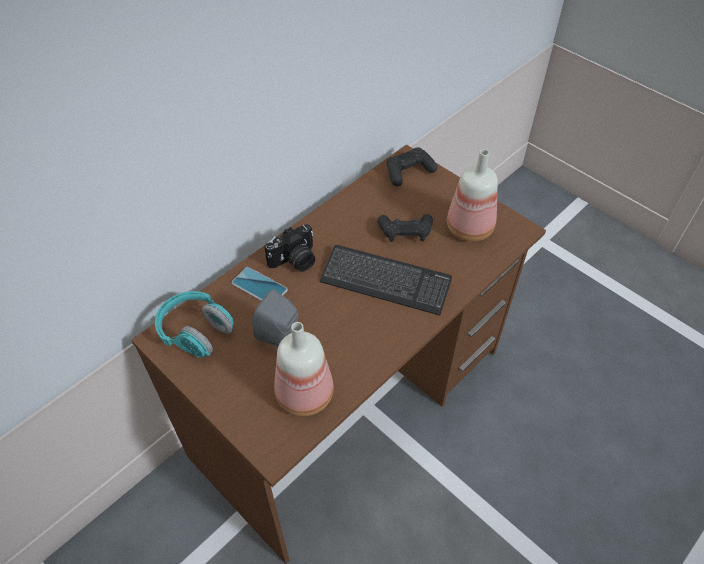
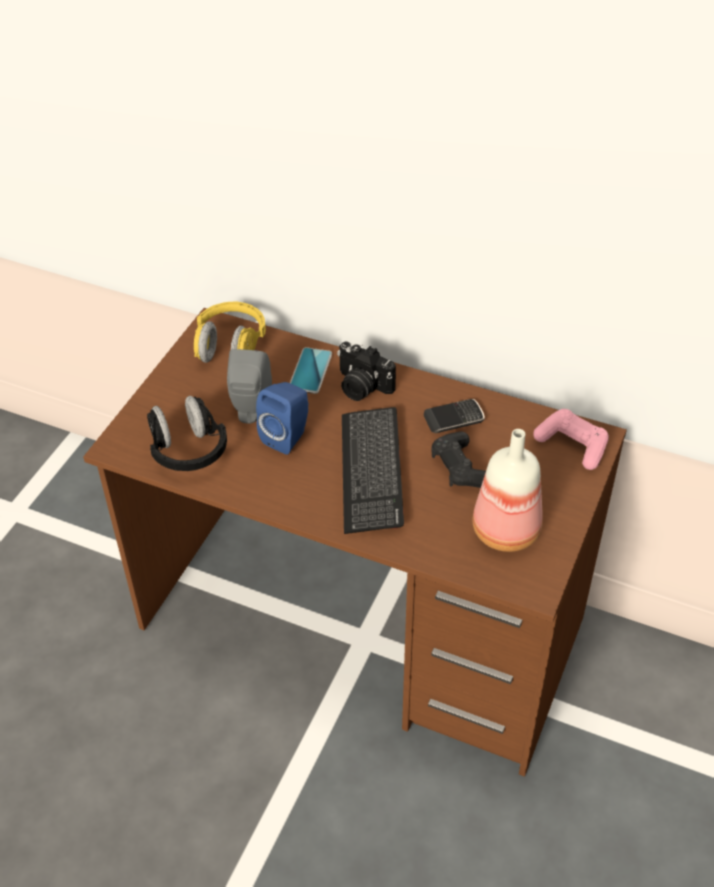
camera: 70 degrees right, 5 degrees down
turquoise headphones [155,291,234,358] -> yellow headphones [194,302,266,363]
bottle [274,322,334,416] -> black headphones [147,396,227,471]
black game controller [387,147,438,186] -> pink game controller [533,409,609,470]
none -> blue speaker [256,382,308,455]
none -> phone [424,399,485,433]

